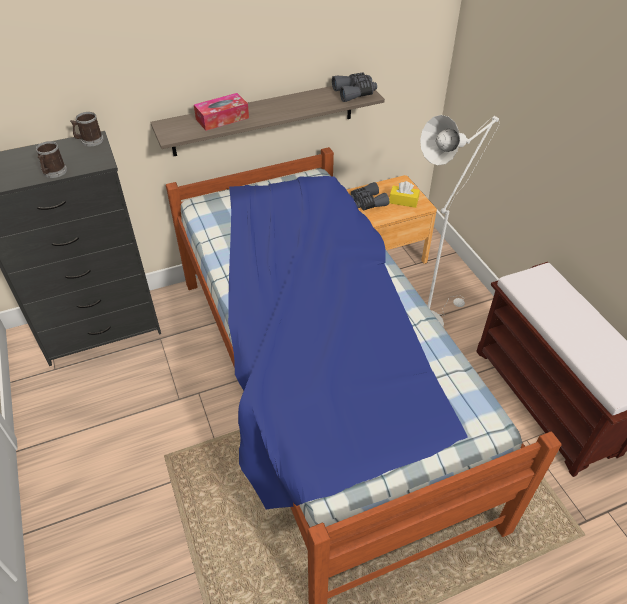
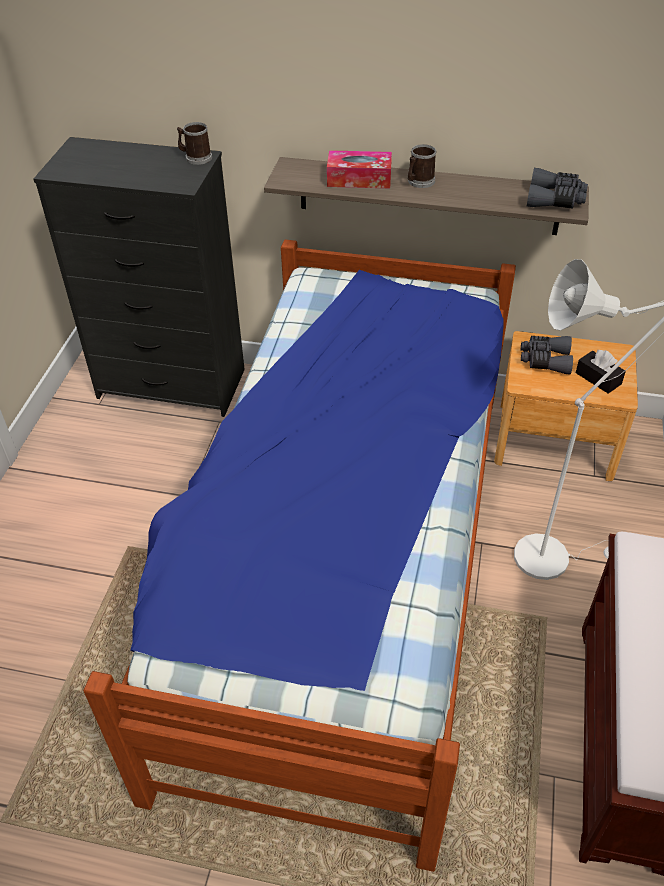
camera: 35 degrees right, 0 degrees up
mug [36,141,67,178] -> mug moved to [408,144,437,188]
yellow tissue box [389,181,420,208] -> black tissue box [576,350,626,394]

